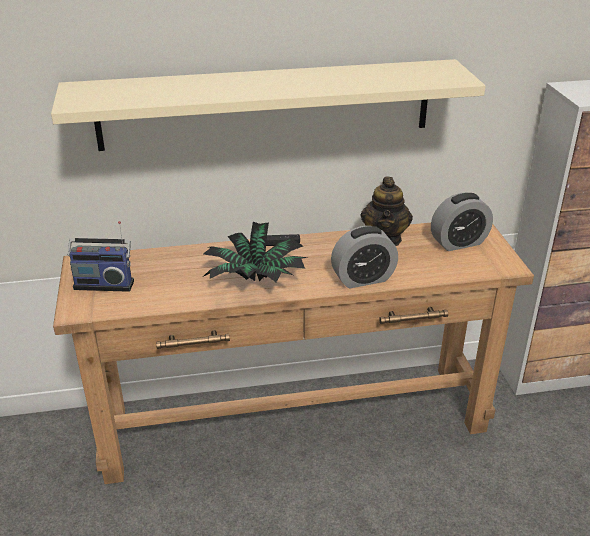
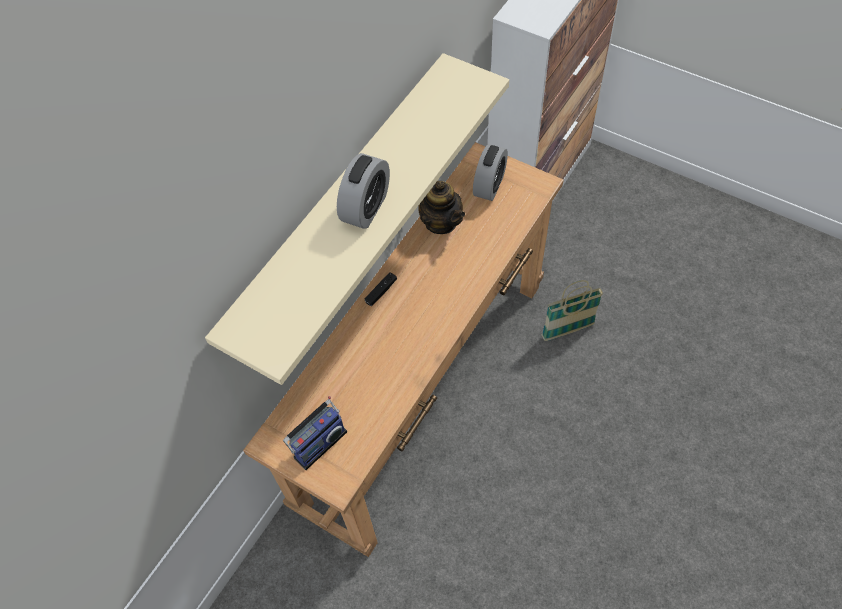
camera: 45 degrees left, 25 degrees up
potted plant [203,222,308,282] -> none
alarm clock [331,226,398,288] -> alarm clock moved to [337,153,390,229]
none -> basket [542,280,603,341]

